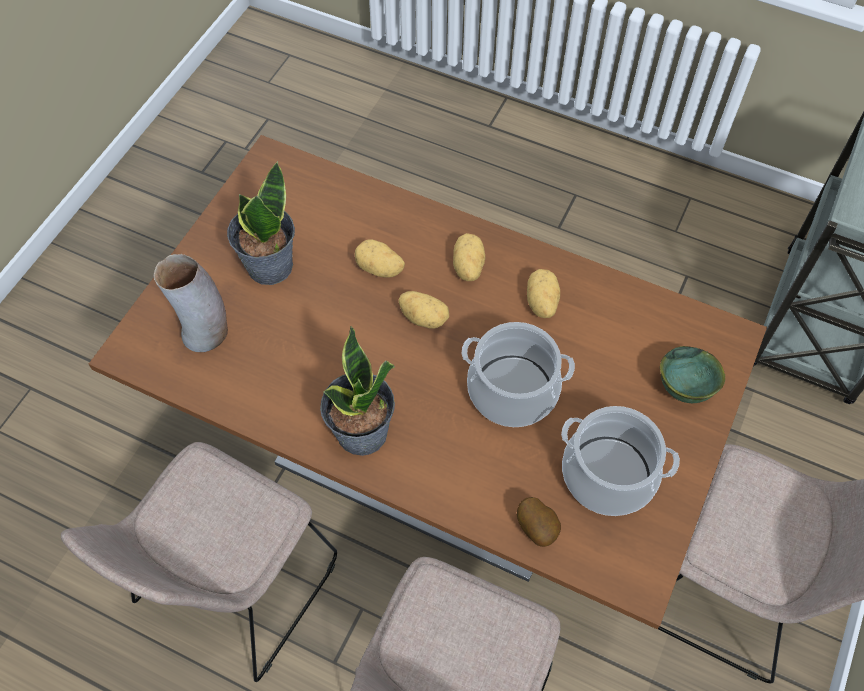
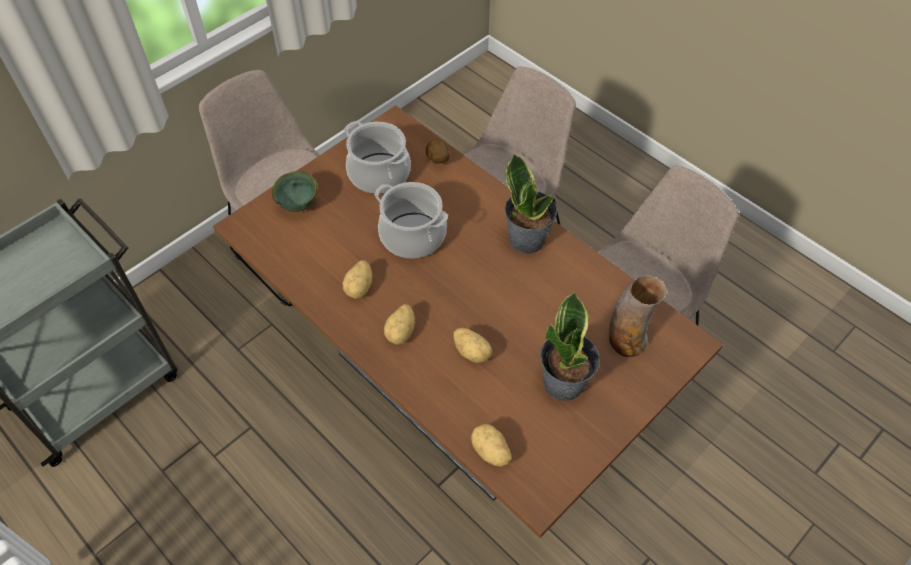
camera: 160 degrees left, 5 degrees down
potato [399,291,449,329] -> potato moved to [471,424,511,467]

